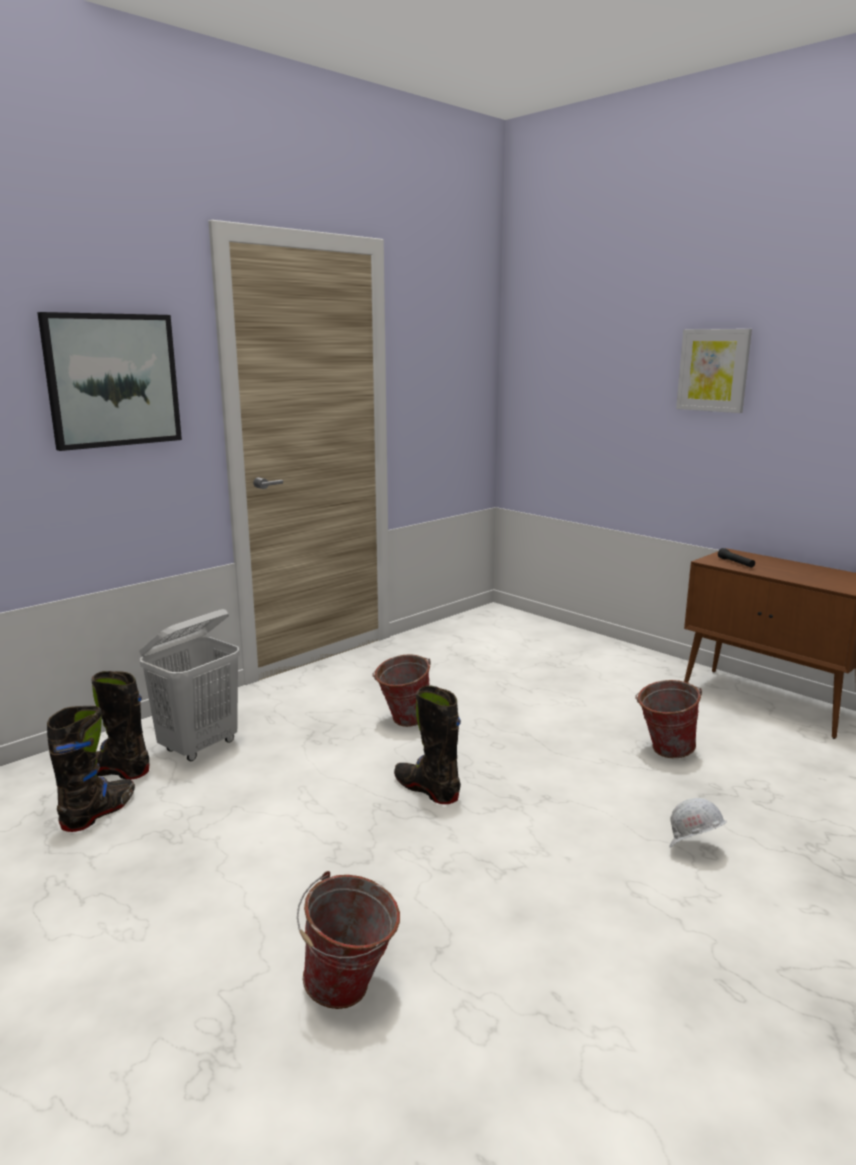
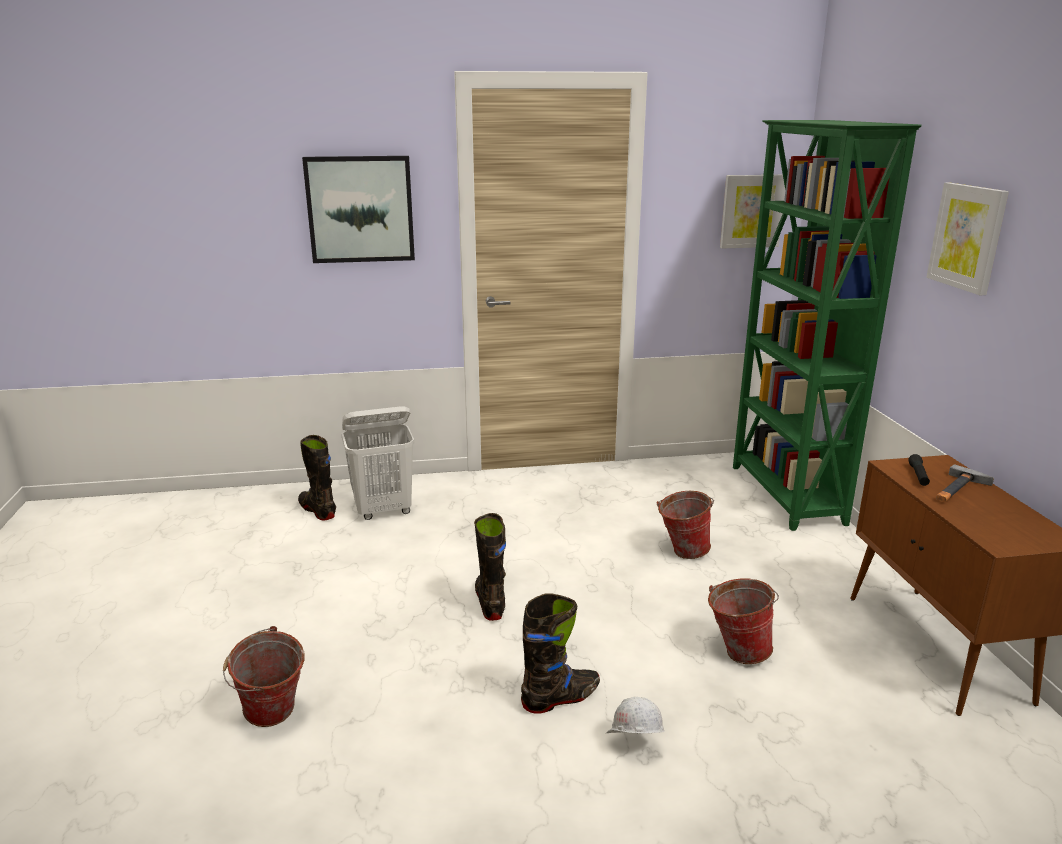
camera: 35 degrees right, 5 degrees up
black boot [47,706,135,832] -> black boot moved to [521,593,600,714]
bucket [373,654,431,727] -> bucket moved to [657,491,714,559]
none -> picture [720,175,785,249]
none -> green bookcase [733,120,922,531]
none -> hammer [936,464,994,502]

